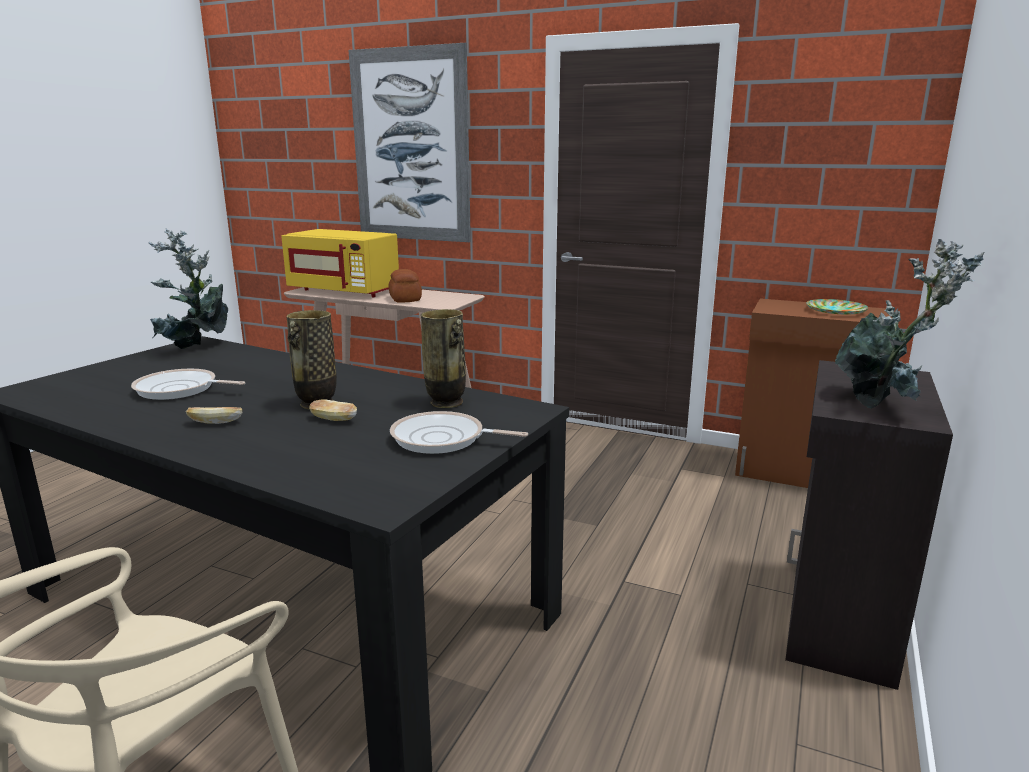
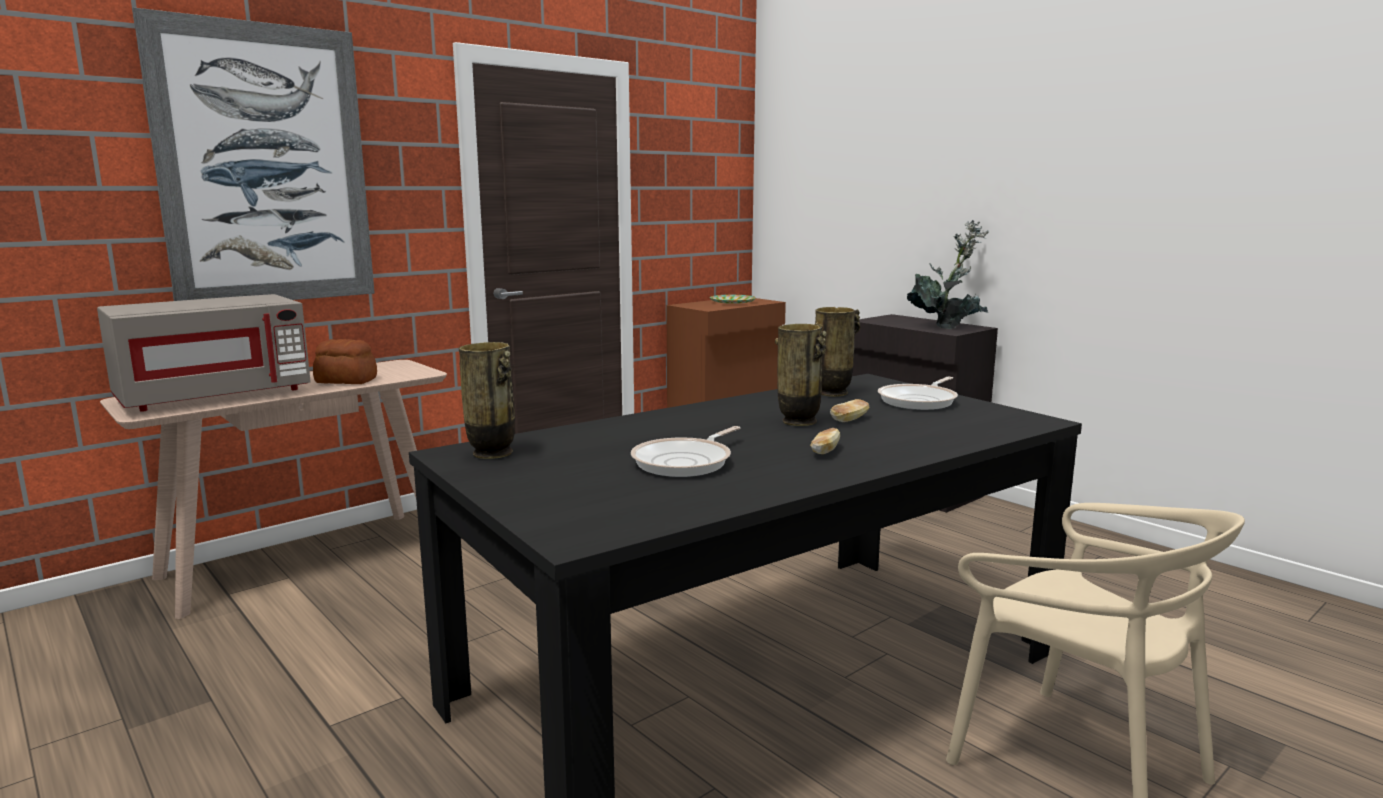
camera: 65 degrees left, 5 degrees down
potted plant [148,228,228,349] -> vase [459,342,515,459]
yellow microwave [281,229,399,297] -> grey microwave [97,294,311,411]

